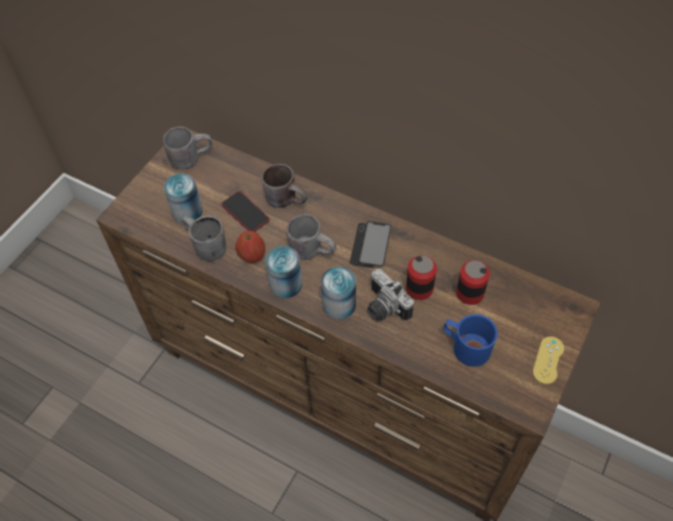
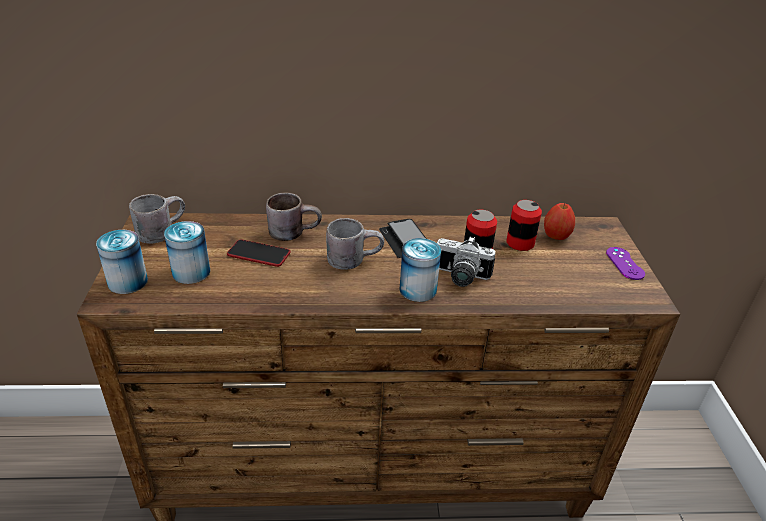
camera: 35 degrees left, 20 degrees down
grey mug [182,215,227,261] -> none
apple [235,231,265,263] -> apple moved to [544,203,575,240]
can [266,246,302,298] -> can moved to [96,230,148,294]
blue mug [443,314,498,367] -> none
yellow game controller [533,337,564,384] -> purple game controller [606,247,645,280]

